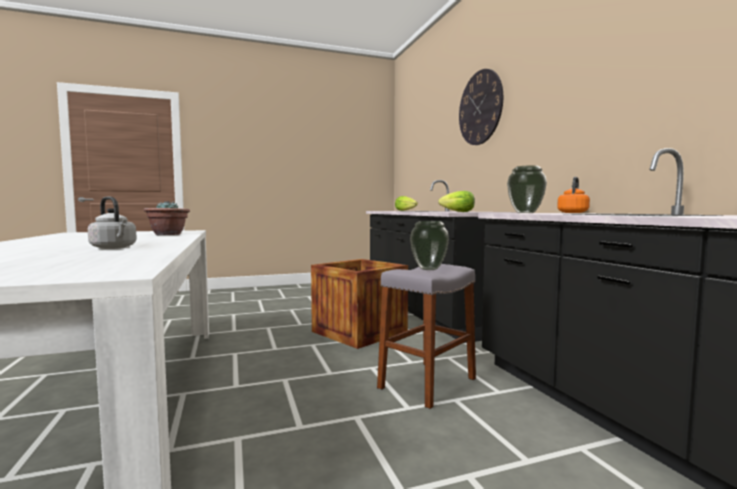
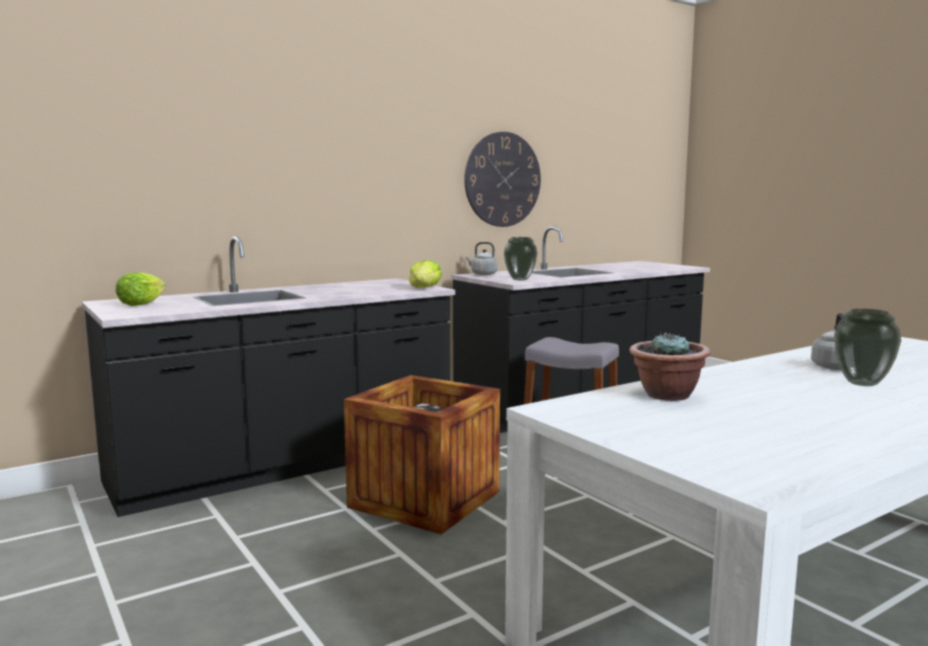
camera: 105 degrees left, 5 degrees up
vase [410,221,449,270] -> vase moved to [834,309,901,386]
wall clock [459,69,503,145] -> wall clock moved to [464,132,541,227]
orange kettle [557,177,590,213] -> grey kettle [466,242,498,275]

